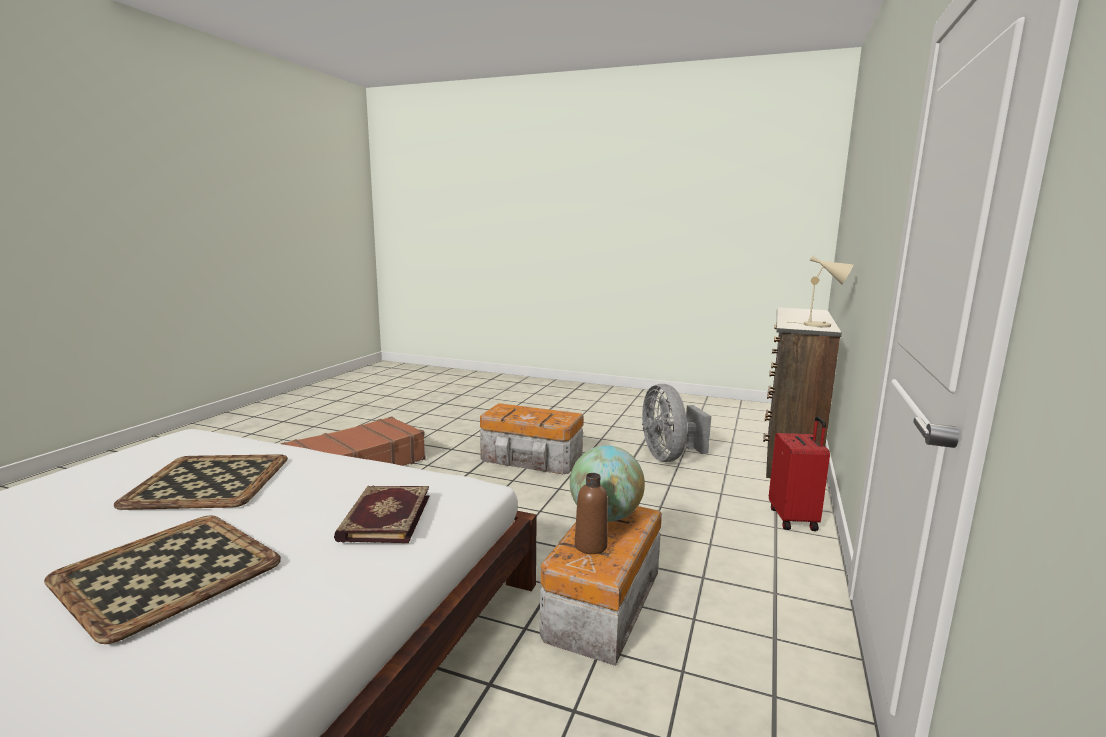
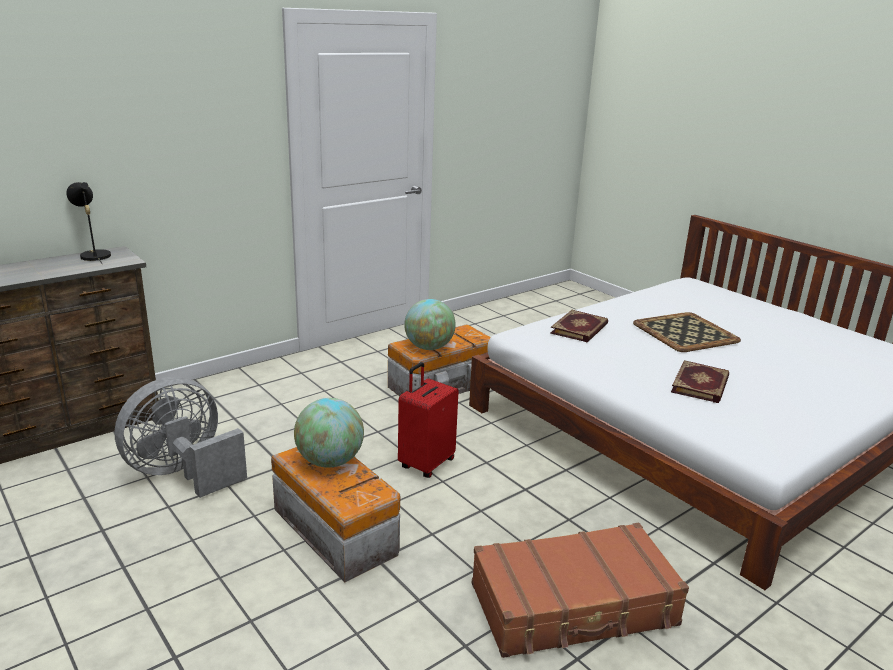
camera: 150 degrees left, 10 degrees up
tray [114,454,288,510] -> book [671,360,729,403]
brown bottle [575,473,608,554] -> none
grey fan [642,384,711,462] -> grey fan turned 150 degrees counterclockwise [114,377,247,498]
red suitcase [769,416,830,531] -> red suitcase moved to [398,362,459,478]
beige table lamp [789,255,854,327] -> black table lamp [66,182,111,264]
none -> globe [294,398,364,468]

